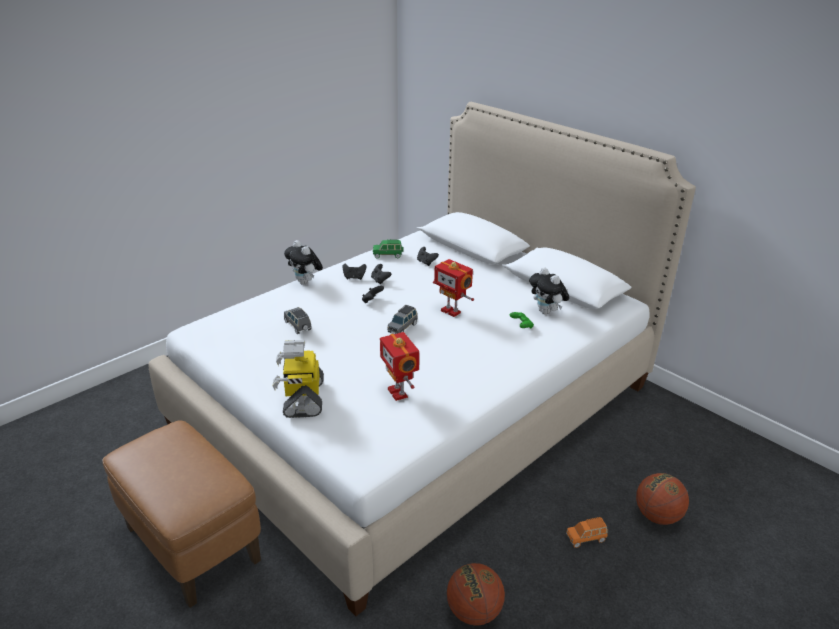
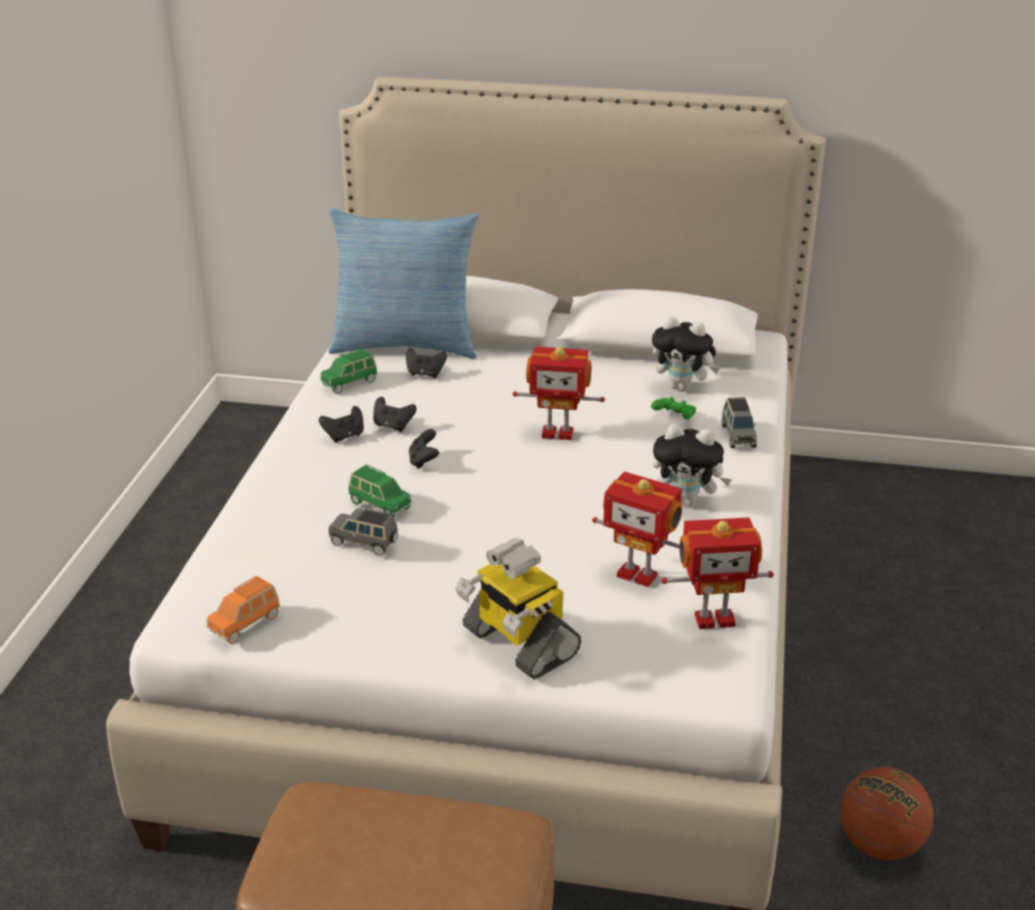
camera: 35 degrees left, 0 degrees up
plush toy [284,240,323,285] -> plush toy moved to [653,424,732,506]
grey toy car [387,305,418,334] -> grey toy car moved to [722,397,757,448]
orange toy car [566,517,608,548] -> orange toy car moved to [207,576,280,644]
basketball [636,473,689,525] -> none
none -> pillow [328,209,479,359]
none -> green toy car [349,464,412,517]
none -> toy robot [661,517,774,629]

